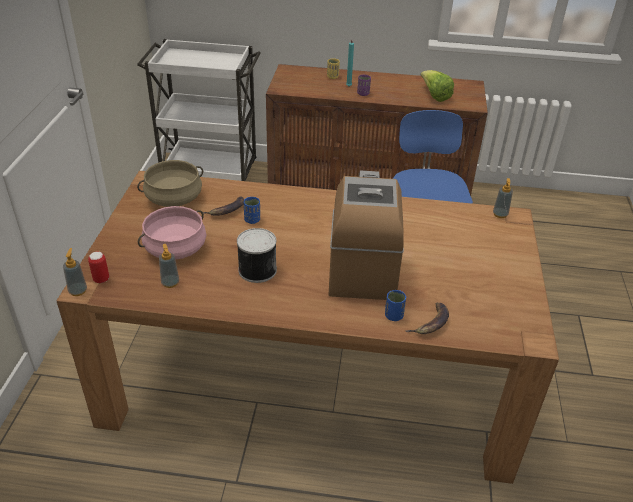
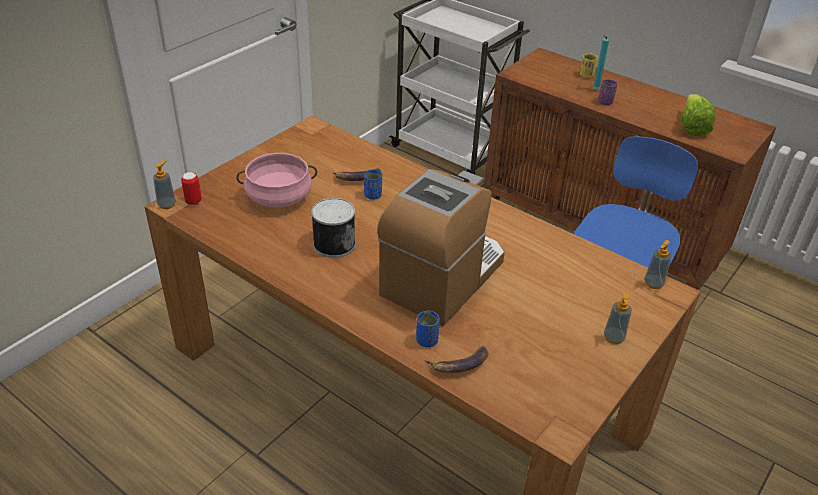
camera: 30 degrees right, 0 degrees up
beige cooking pot [137,160,203,207] -> none
soap dispenser [159,244,179,288] -> soap dispenser moved to [604,292,632,344]

